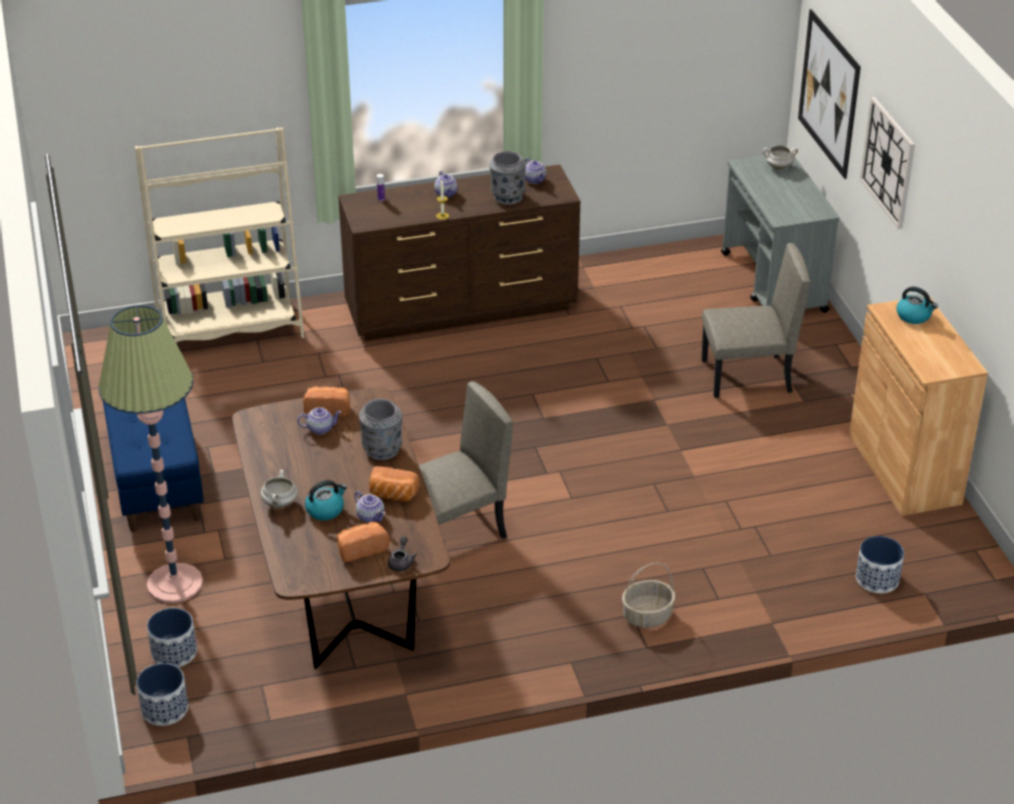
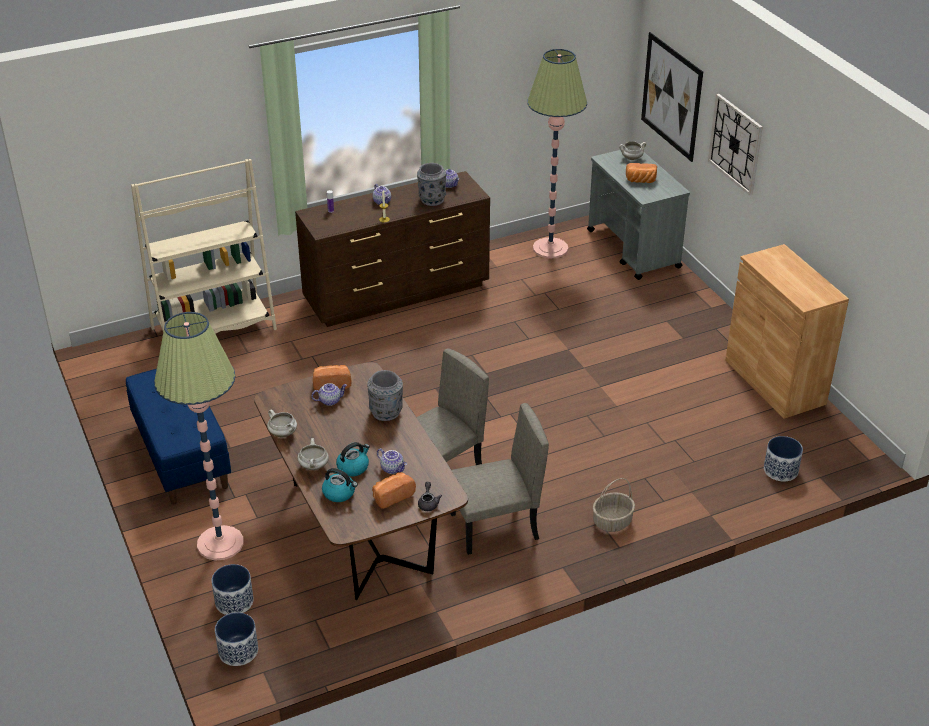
camera: 10 degrees left, 0 degrees up
bread [369,466,419,502] -> bread moved to [626,163,657,183]
beige chair [702,243,811,398] -> beige chair moved to [450,403,549,555]
kettle [897,287,938,324] -> kettle moved to [322,468,358,502]
none -> white cooking pot [267,410,297,437]
none -> floor lamp [527,49,587,258]

